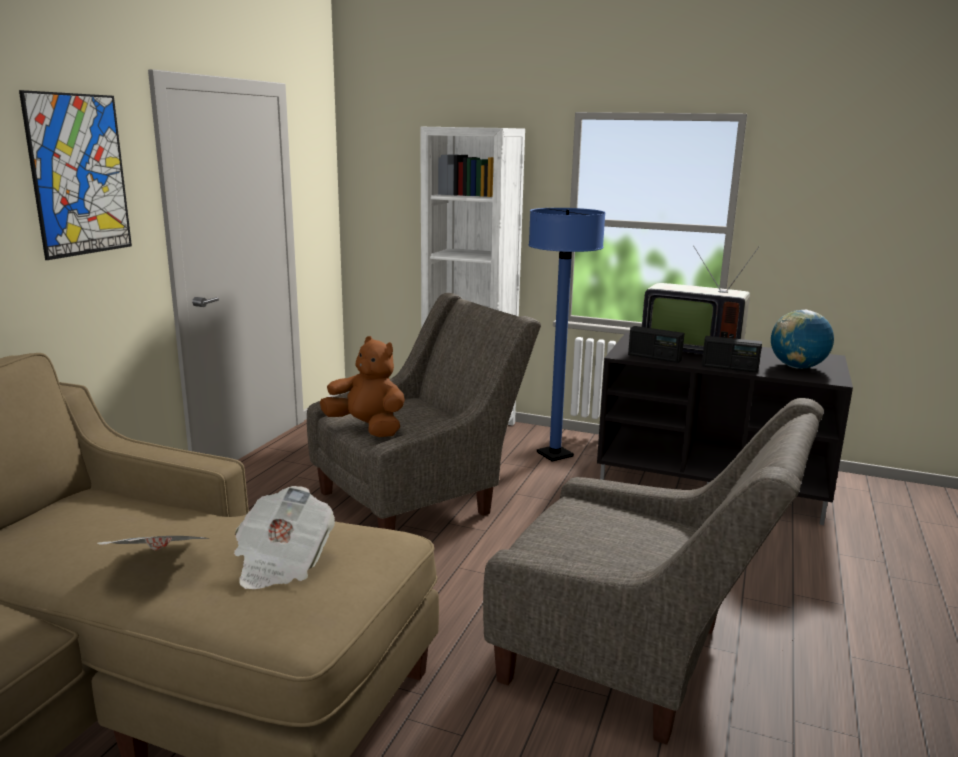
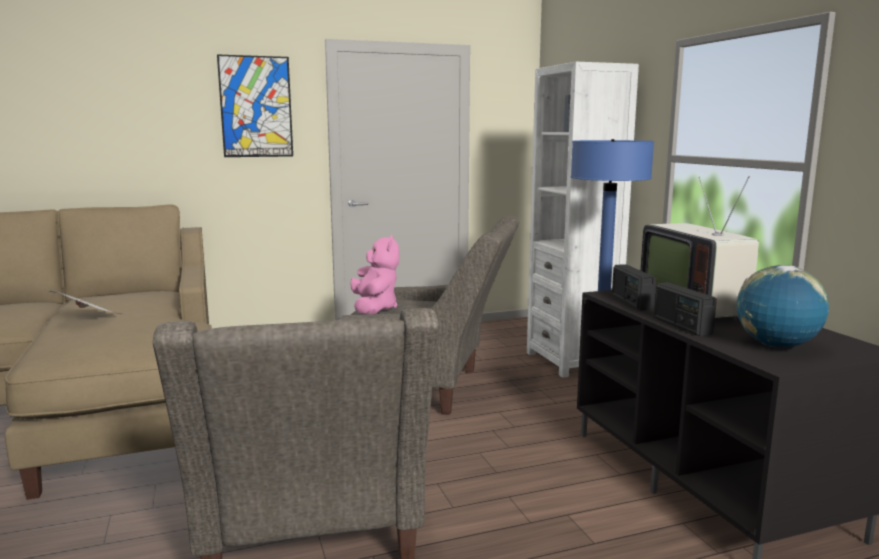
camera: 50 degrees right, 5 degrees down
newspaper [234,486,335,589] -> none
brown plush toy [320,336,405,437] -> pink plush toy [350,235,399,314]

